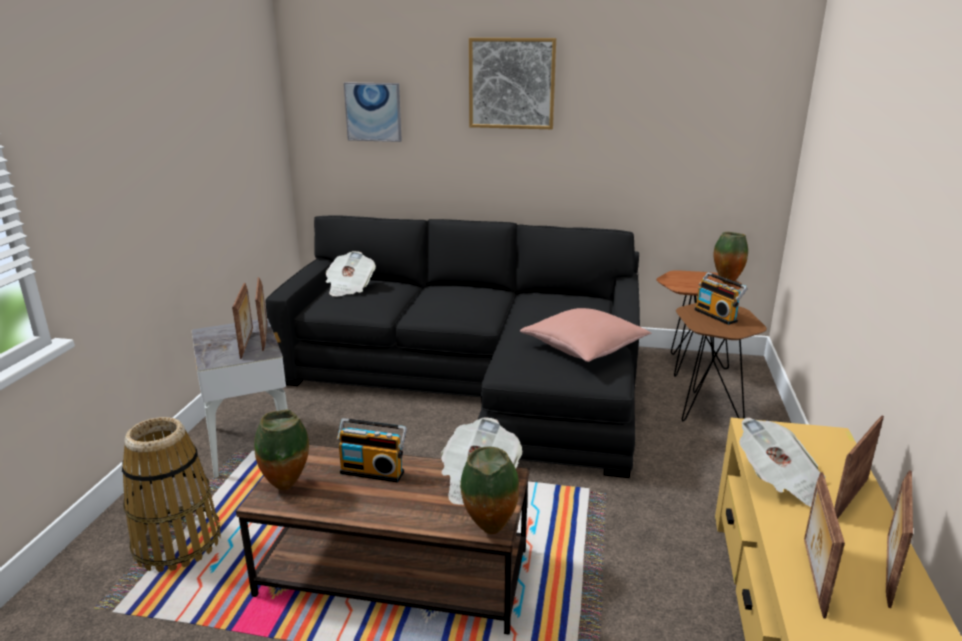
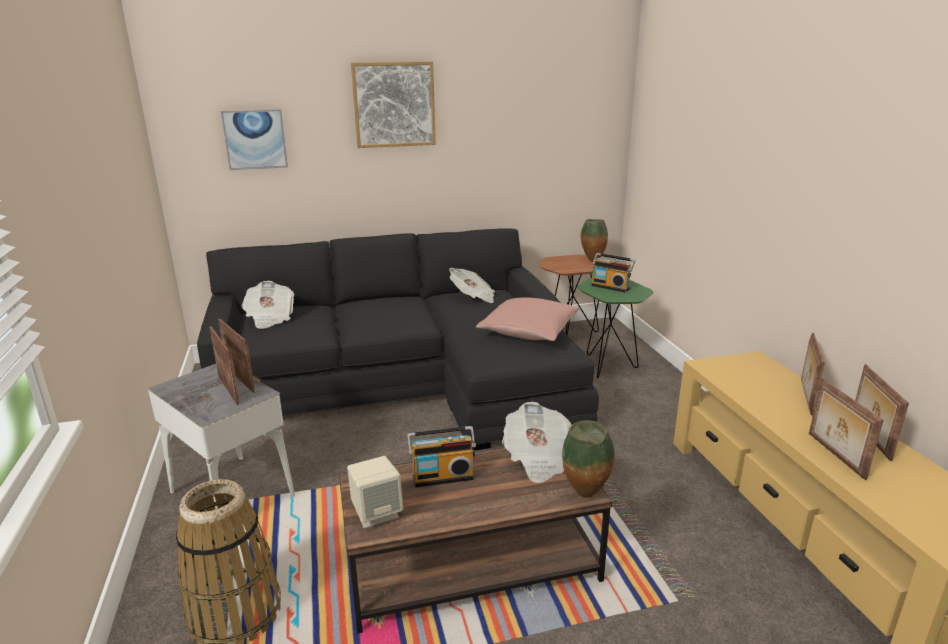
camera: 25 degrees left, 0 degrees up
vase [254,410,309,490] -> beige speaker [347,456,403,528]
brown side table [676,303,767,421] -> green side table [577,278,654,379]
newspaper [739,417,826,507] -> newspaper moved to [449,268,495,303]

